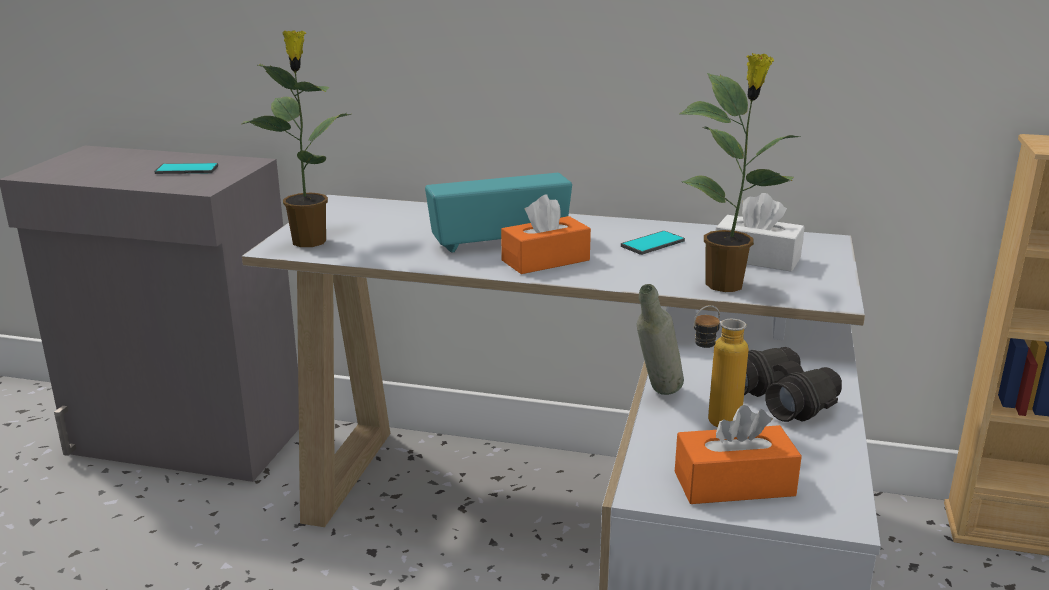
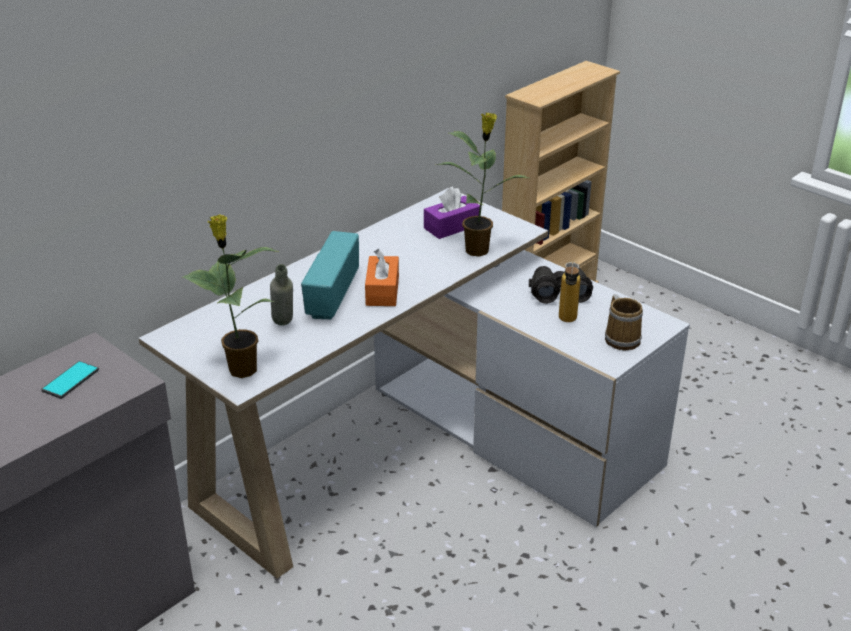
camera: 60 degrees left, 10 degrees up
phone [621,231,685,255] -> none
grey bottle [637,284,684,395] -> grey bottle moved to [270,264,293,326]
orange tissue box [675,405,802,504] -> mug [605,294,643,350]
white tissue box [716,193,804,272] -> purple tissue box [424,186,480,239]

